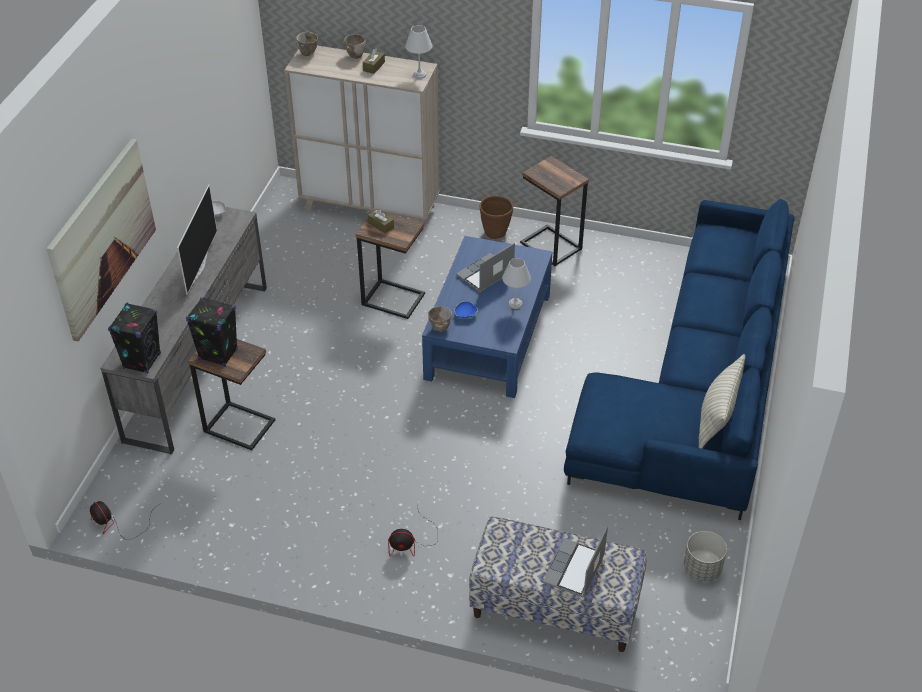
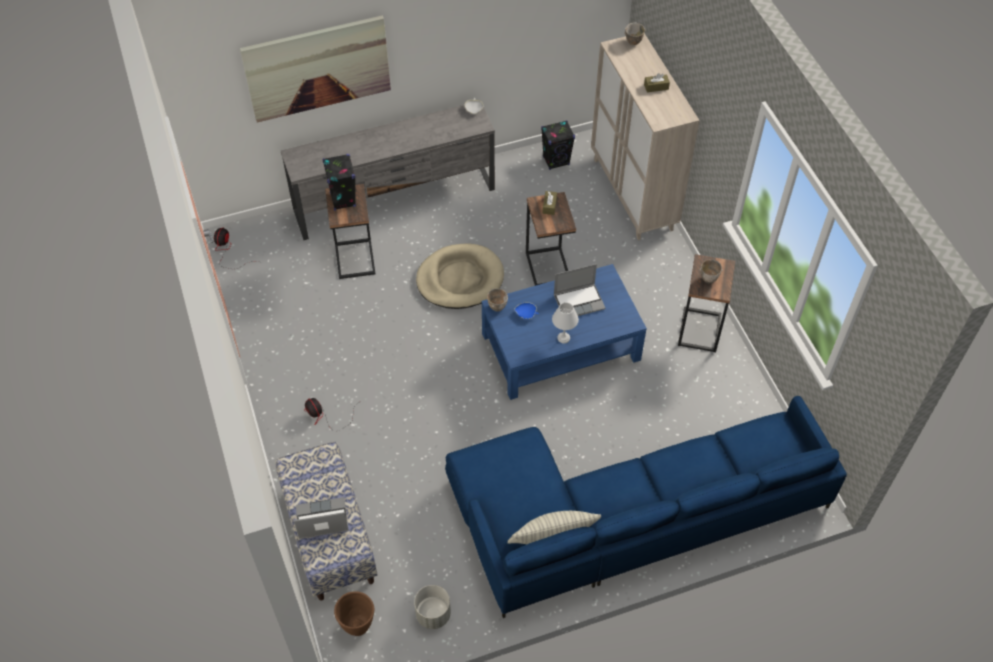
camera: 55 degrees right, 10 degrees up
black speaker [108,303,161,374] -> black speaker moved to [541,120,575,170]
television [177,184,217,295] -> none
bowl [344,34,366,59] -> bowl moved to [699,259,723,283]
white table lamp [405,25,432,79] -> none
laptop [456,243,515,292] -> laptop turned 150 degrees clockwise [554,264,606,316]
brown planter [480,195,513,239] -> brown planter moved to [334,591,374,636]
none -> beige dog bed [416,243,504,309]

